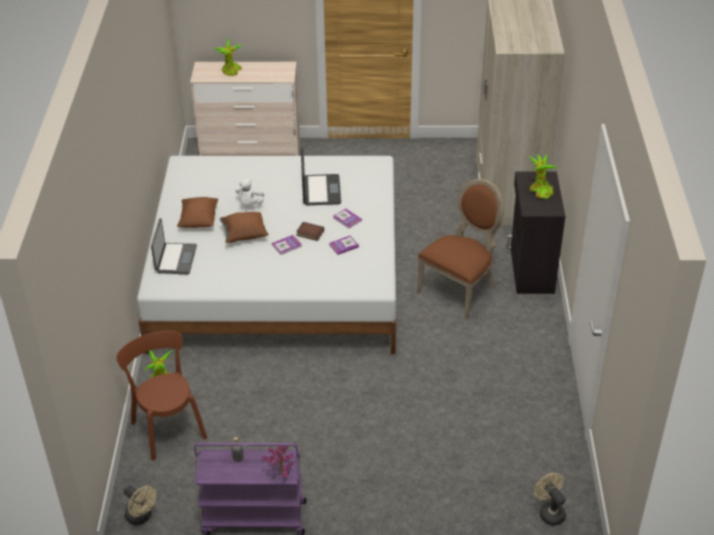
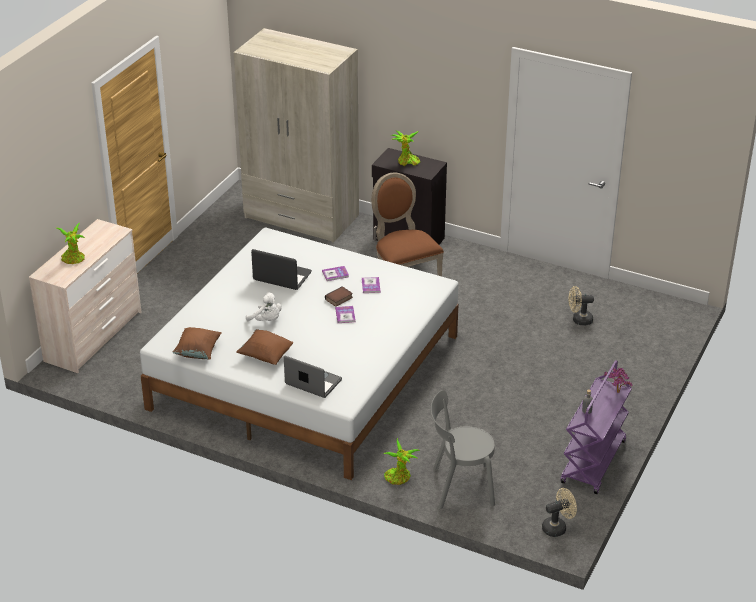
camera: 65 degrees left, 5 degrees down
brown chair [116,331,207,461] -> grey chair [431,390,495,509]
brown pillow [220,212,269,243] -> brown pillow moved to [172,327,222,360]
beige fan [534,473,566,526] -> beige fan moved to [568,286,594,325]

